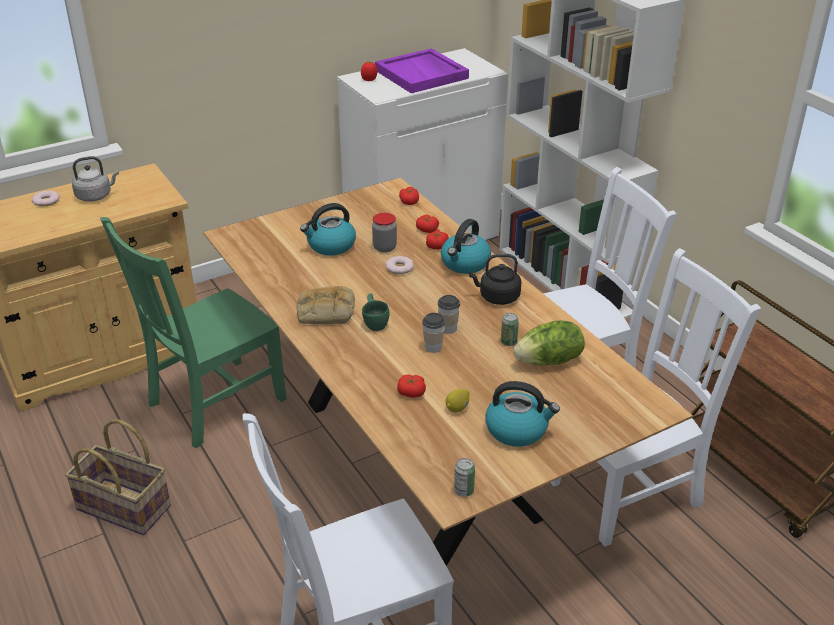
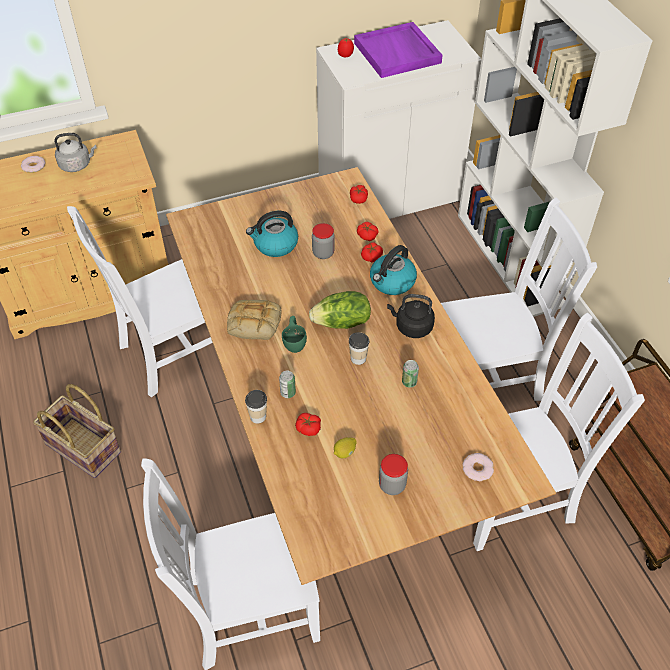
camera: 10 degrees right, 15 degrees up
green chair [100,217,287,448] -> white chair [67,206,213,397]
donut [385,256,414,274] -> donut moved to [463,453,494,481]
cup [422,313,445,353] -> cup moved to [245,390,267,424]
can [454,458,475,497] -> can moved to [279,371,296,398]
kettle [485,381,560,447] -> jar [379,454,408,495]
lettuce [513,320,585,365] -> lettuce moved to [309,291,371,329]

